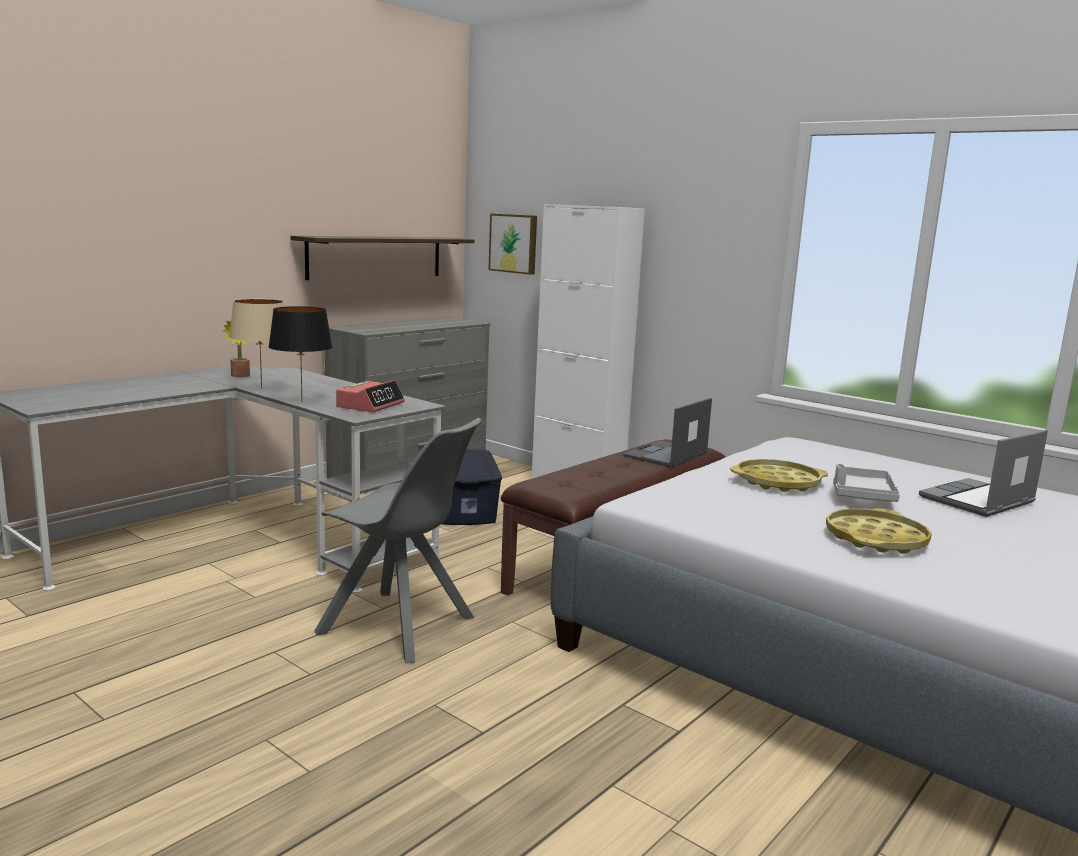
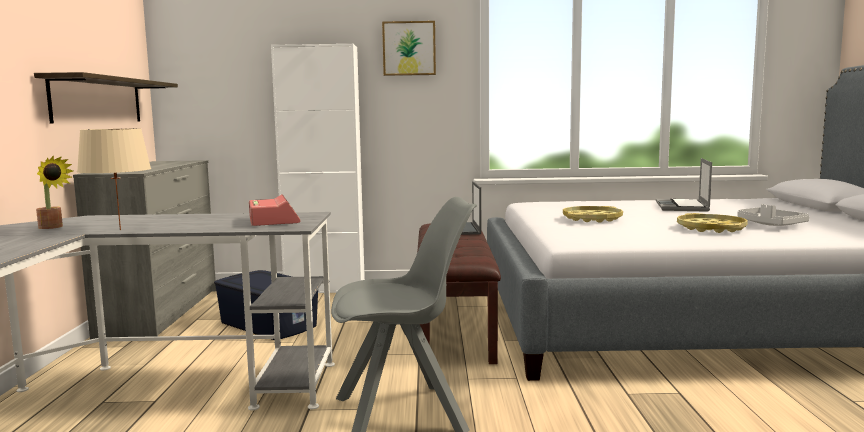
camera: 40 degrees left, 5 degrees down
black table lamp [268,306,332,402] -> none
picture [488,214,537,275] -> picture moved to [382,21,436,76]
grey tray [833,463,900,502] -> grey tray moved to [738,204,809,226]

